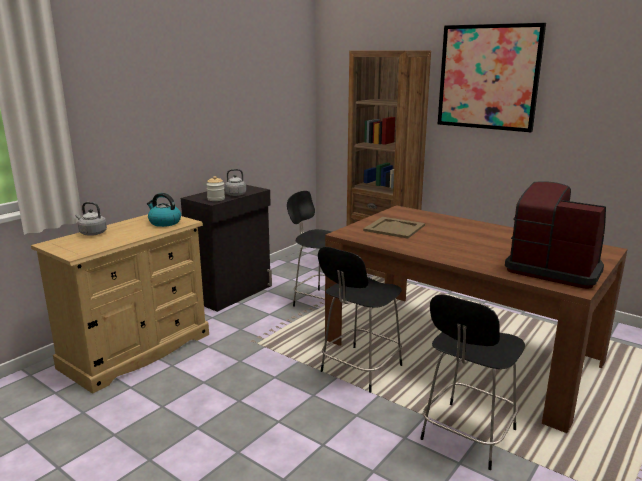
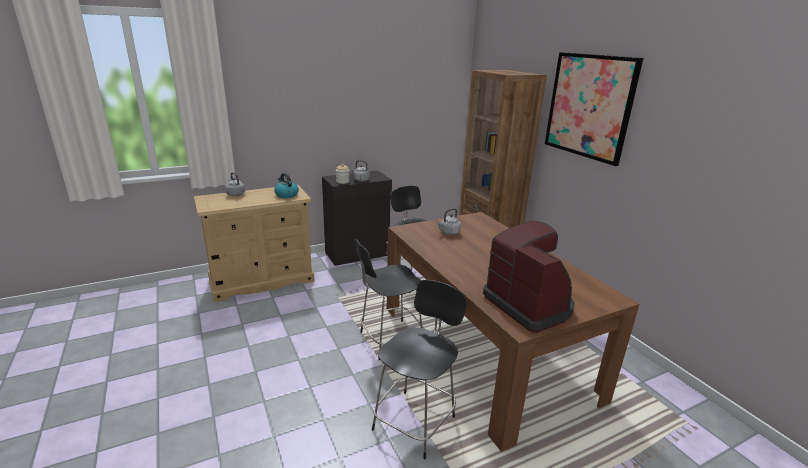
camera: 25 degrees right, 5 degrees up
beige tray [363,217,425,239] -> grey kettle [436,208,461,235]
black chair [420,294,525,470] -> black chair turned 150 degrees clockwise [372,280,467,460]

